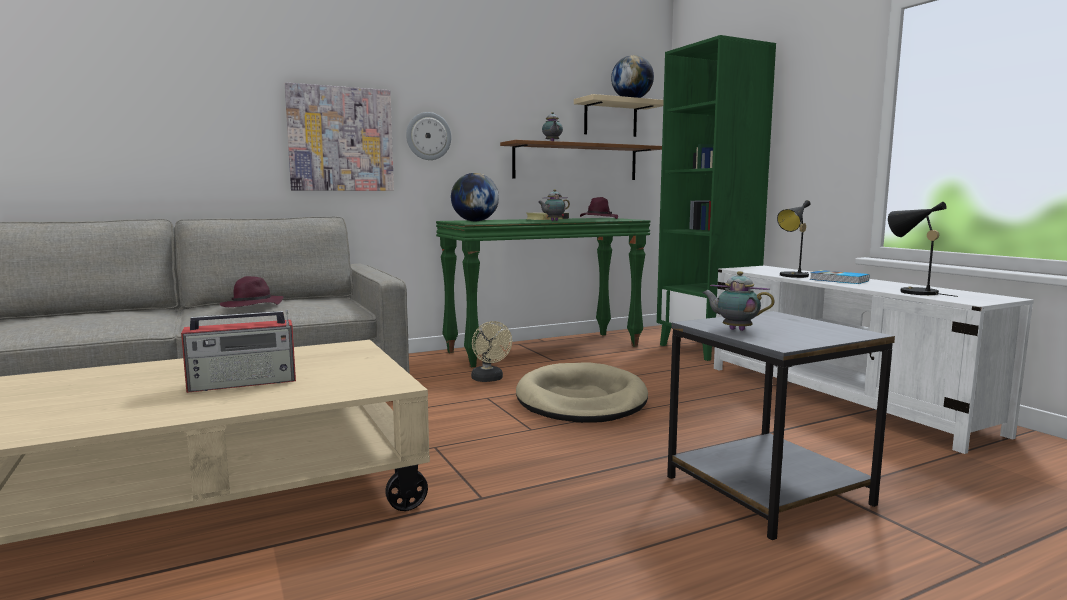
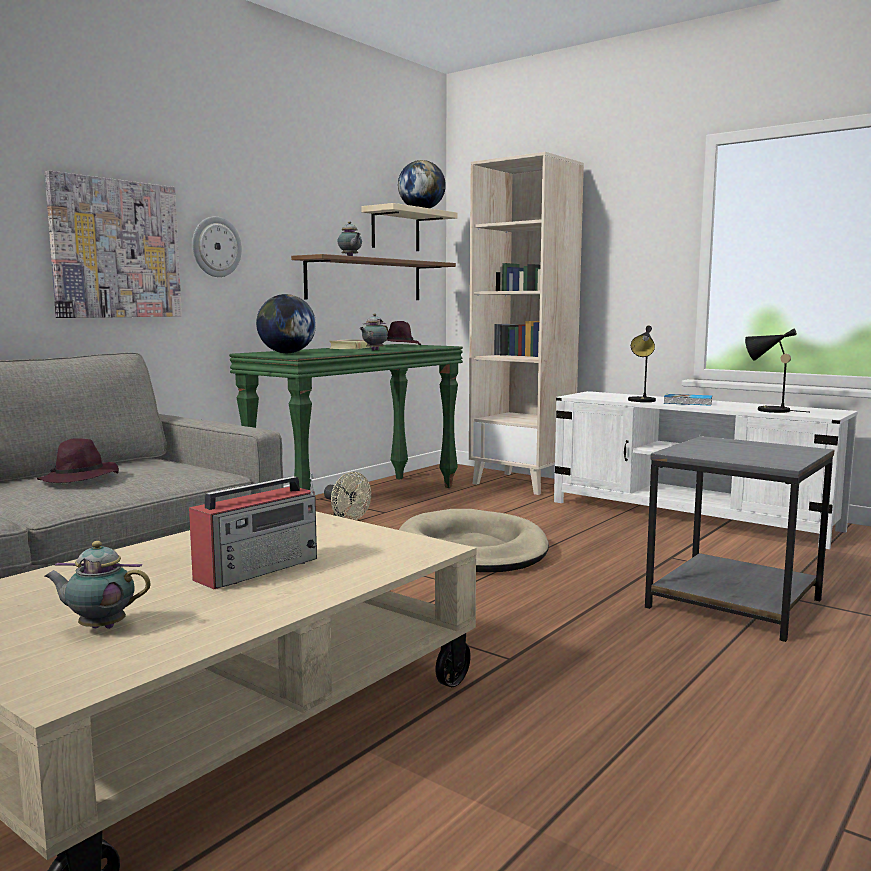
camera: 25 degrees left, 0 degrees up
green bookcase [657,35,776,361] -> beige bookcase [469,152,584,495]
teapot [702,271,775,331] -> teapot moved to [45,541,151,629]

